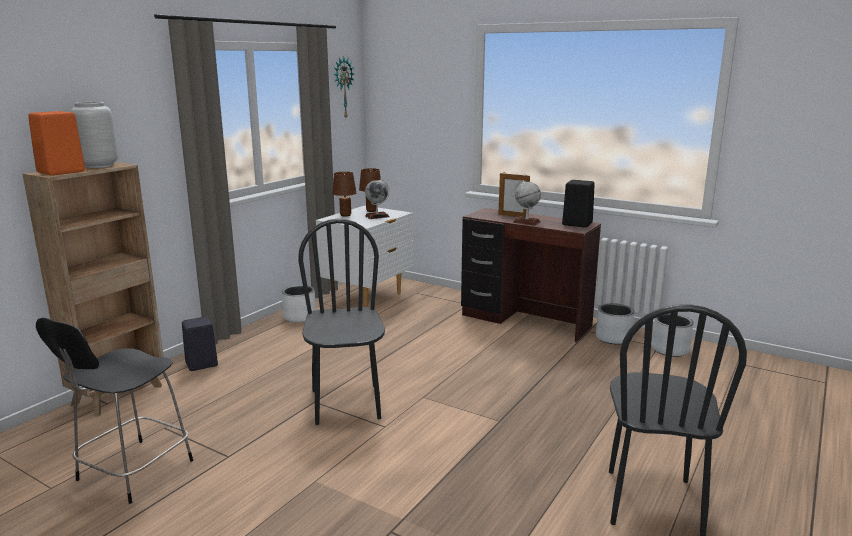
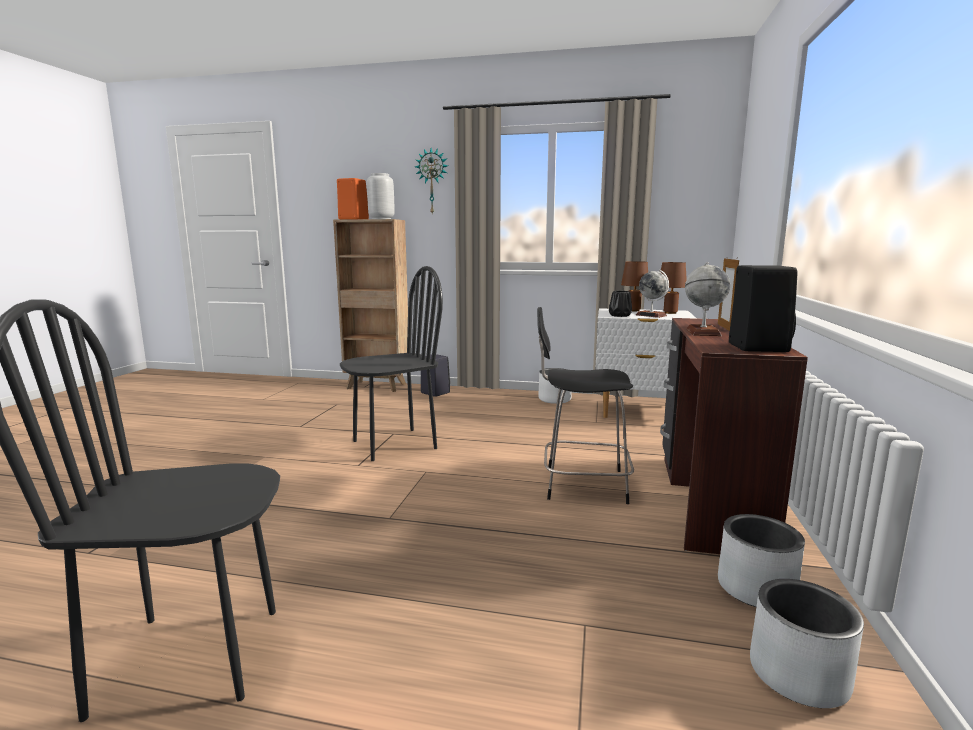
camera: 70 degrees right, 5 degrees down
black chair [36,318,193,504] -> black chair moved to [537,307,634,504]
wall clock [333,57,354,118] -> wall clock moved to [415,148,448,215]
none -> black vase [609,291,632,317]

